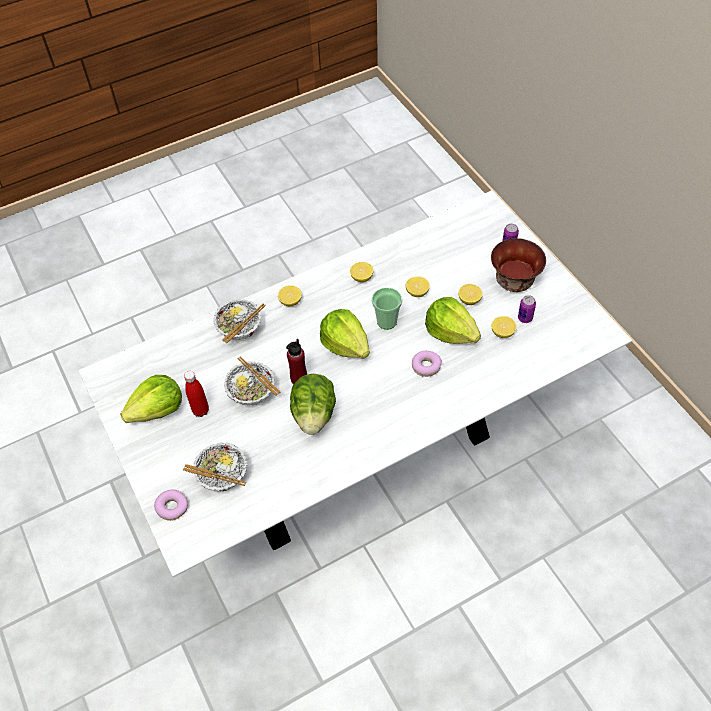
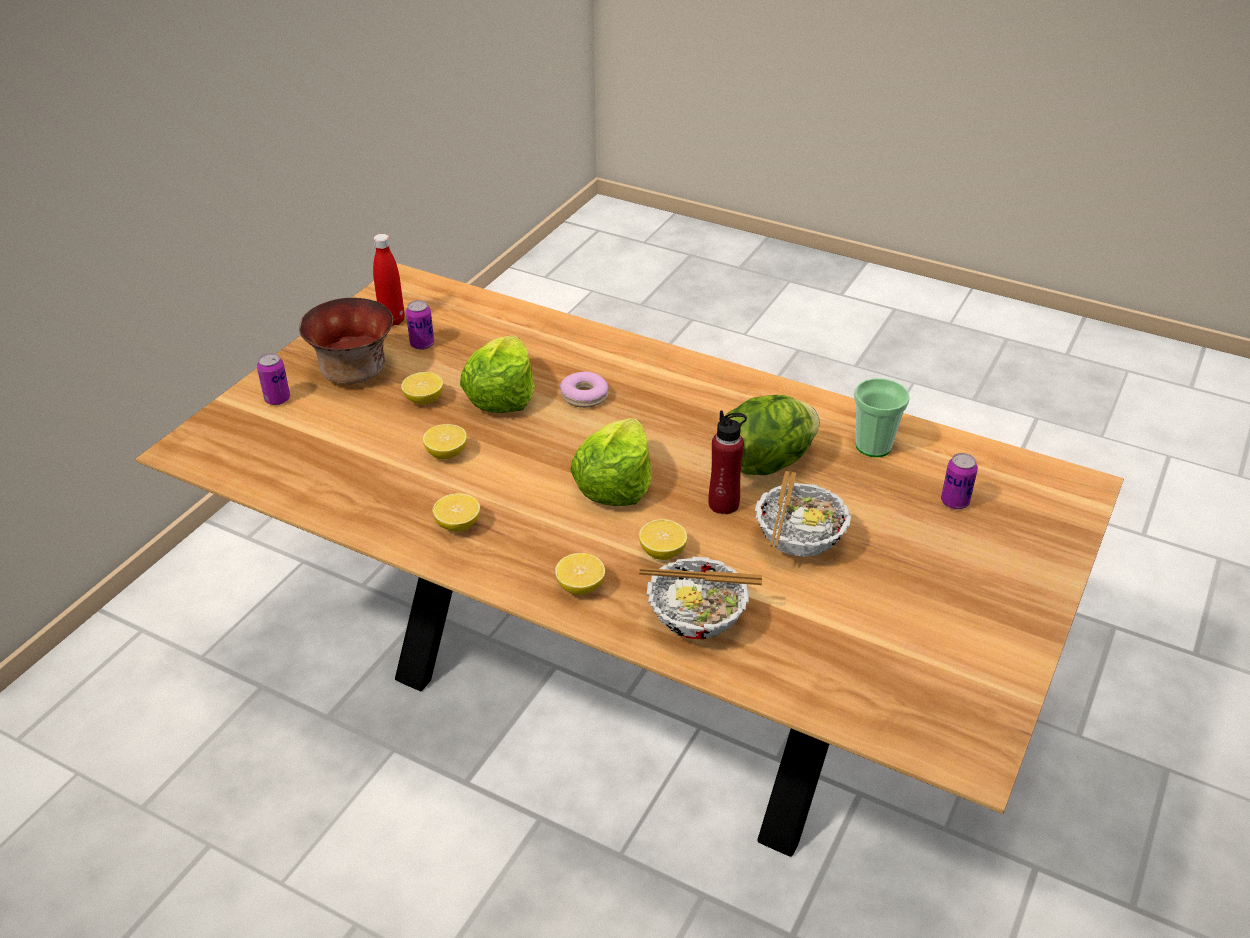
camera: 125 degrees left, 15 degrees down
white dining table [78,190,632,577] -> brown dining table [136,263,1124,857]
lettuce [120,375,182,423] -> none
donut [154,490,188,521] -> none
bowl [183,442,248,492] -> can [941,453,978,509]
red bottle [184,371,209,417] -> red bottle moved to [373,234,405,326]
cup [372,287,402,330] -> cup moved to [854,378,910,457]
lemon [491,316,517,338] -> lemon moved to [639,519,687,560]

